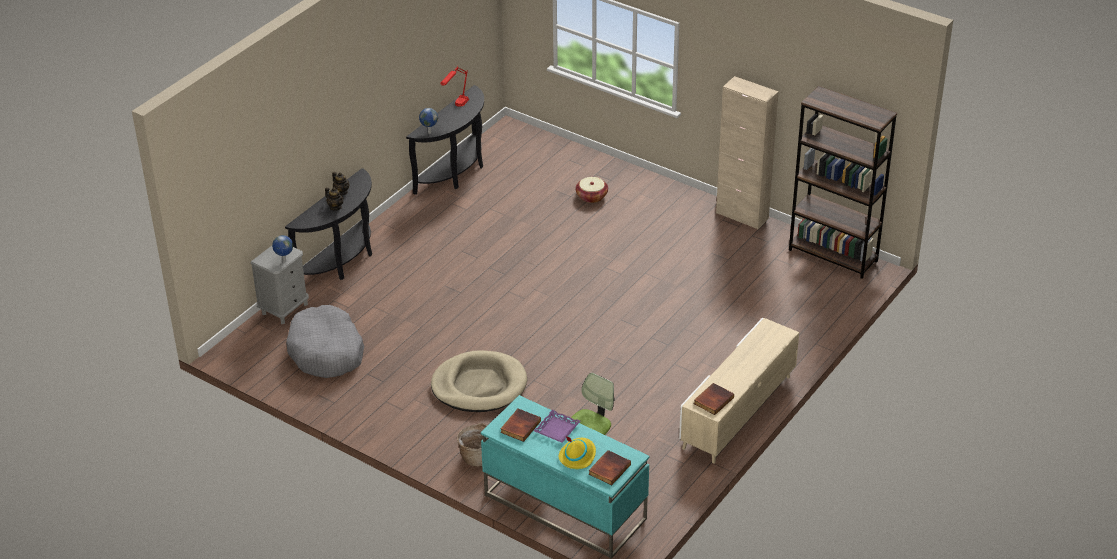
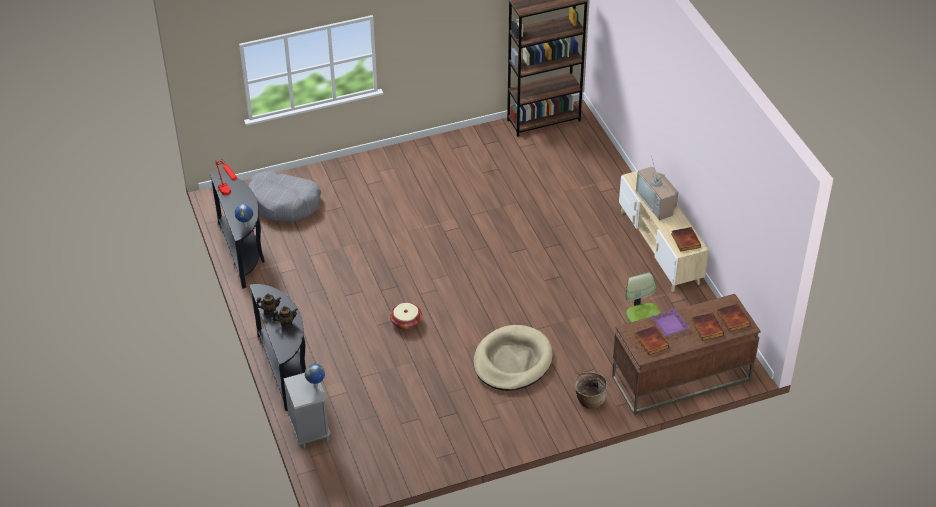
camera: 55 degrees left, 5 degrees up
grey dog bed [286,305,364,378] -> grey dog bed moved to [248,171,321,221]
turquoise desk [481,395,650,559] -> brown desk [612,294,761,415]
yellow hat [559,437,596,469] -> book [691,313,724,341]
basket [576,177,608,203] -> basket moved to [390,303,422,330]
beige cabinet [716,76,779,230] -> none
none -> television [636,155,678,220]

